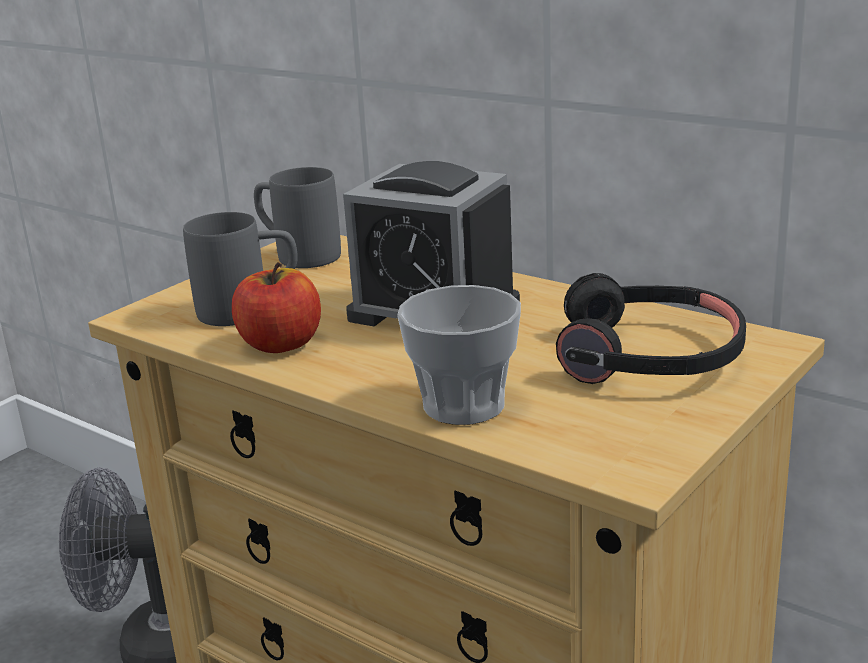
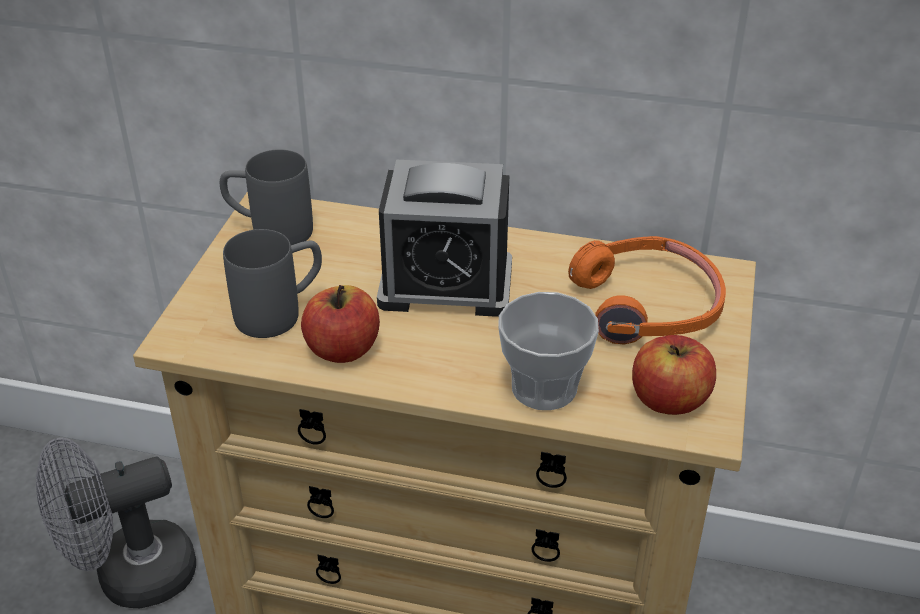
camera: 25 degrees left, 15 degrees up
black headphones [556,273,746,384] -> orange headphones [568,236,726,344]
none -> apple [632,335,716,415]

